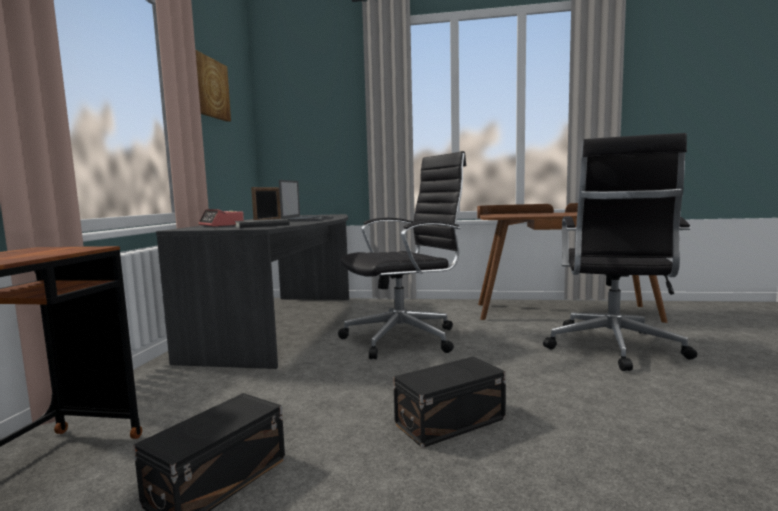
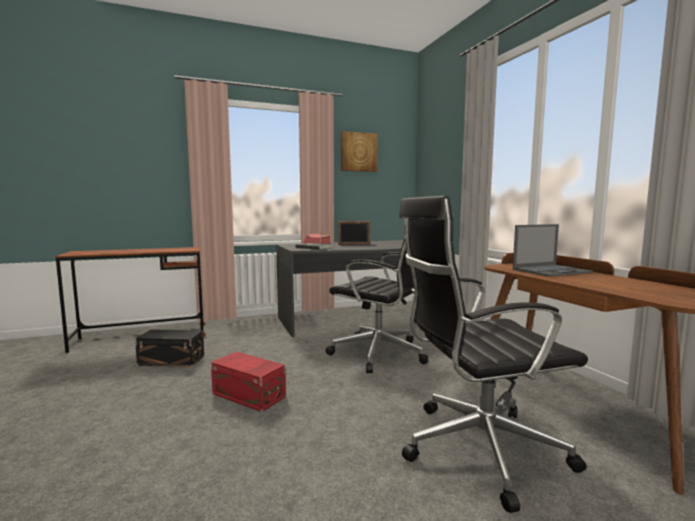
camera: 60 degrees right, 0 degrees up
laptop [279,180,333,222] -> laptop moved to [513,224,593,277]
black storage box [393,357,506,448] -> red storage box [211,352,286,412]

